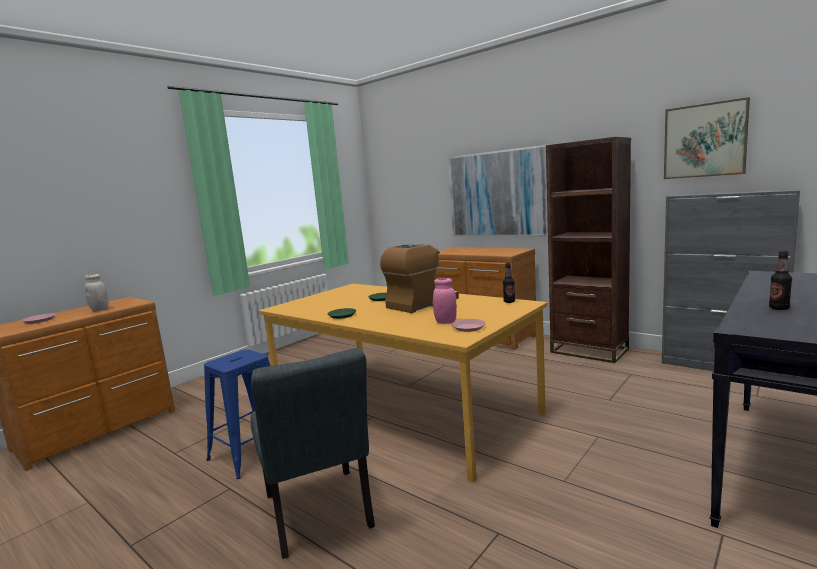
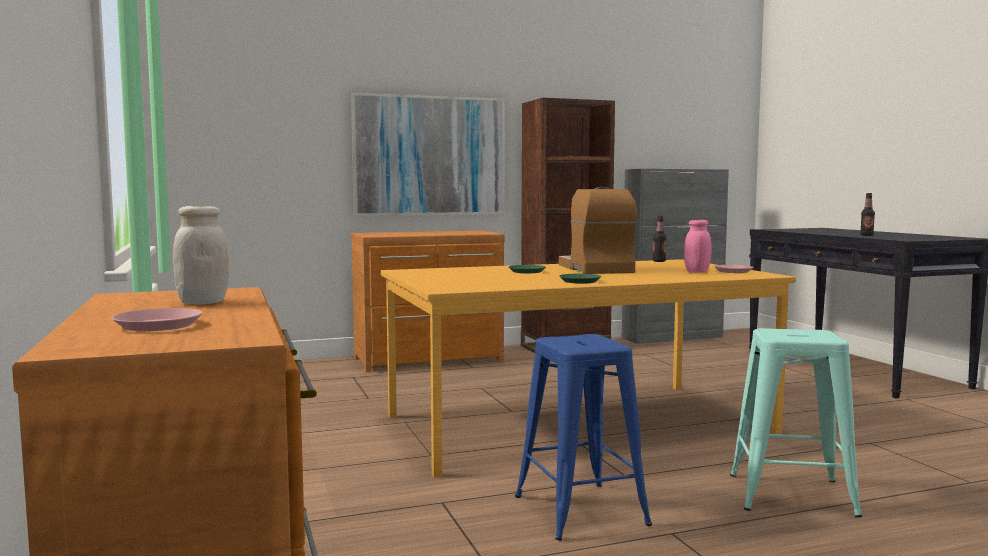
camera: 60 degrees left, 5 degrees down
grey chair [251,348,375,559] -> turquoise stool [730,328,862,518]
picture [664,97,750,179] -> none

